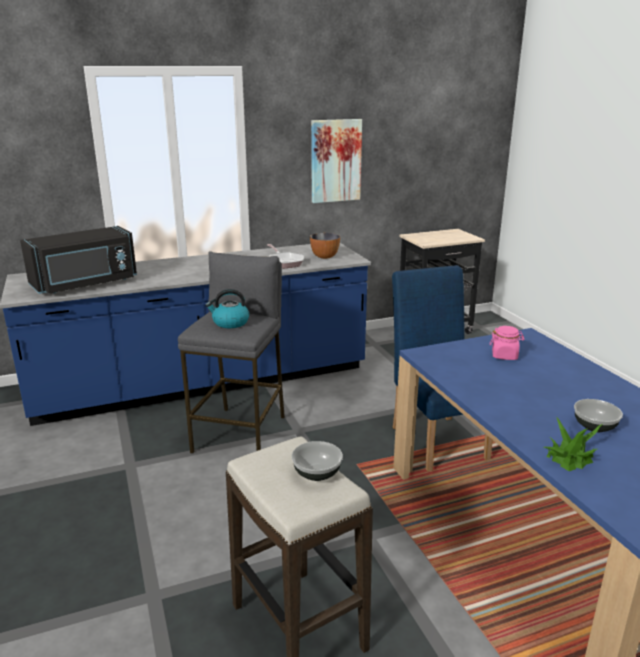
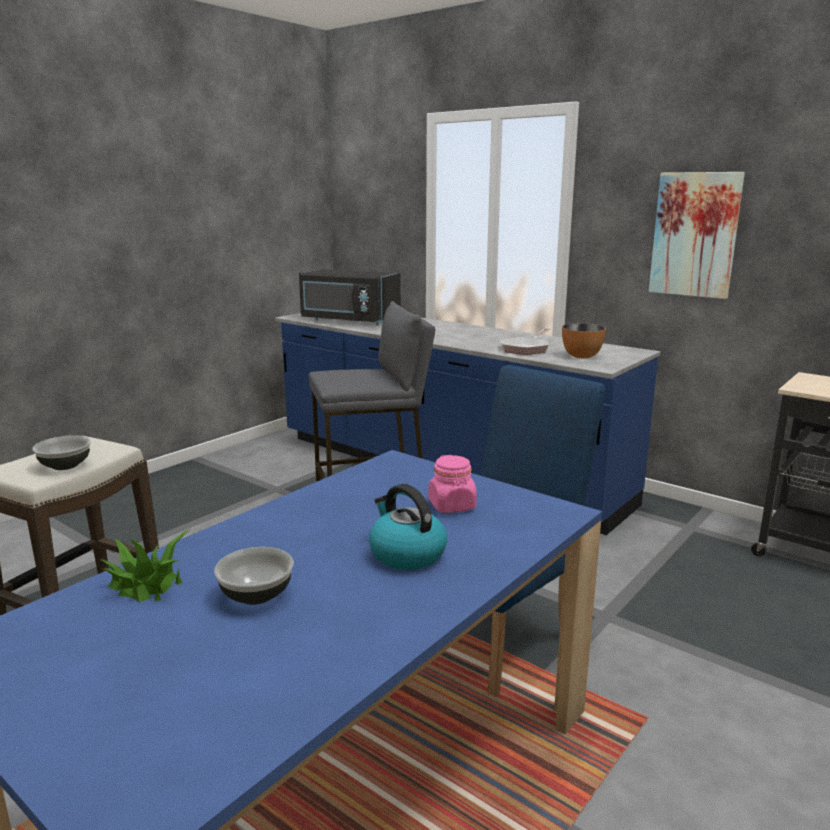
camera: 60 degrees right, 5 degrees down
kettle [206,289,249,328] -> kettle moved to [369,484,447,570]

